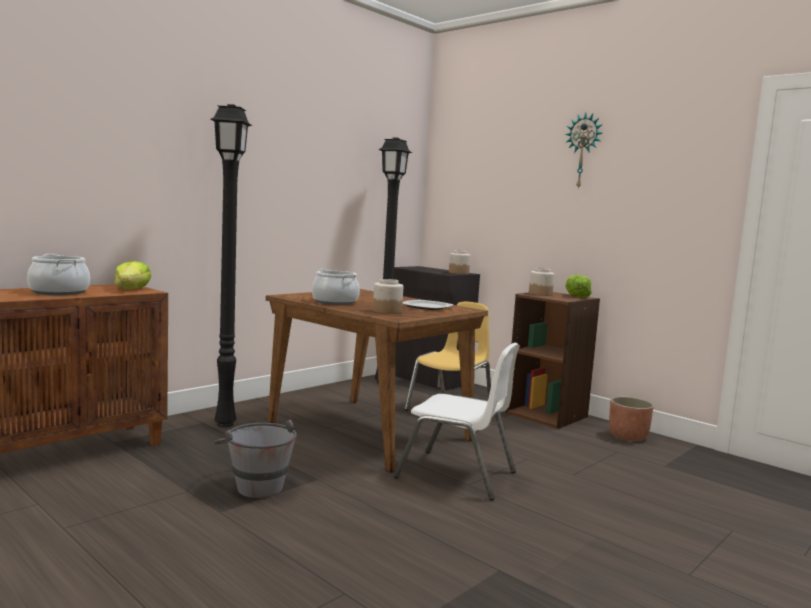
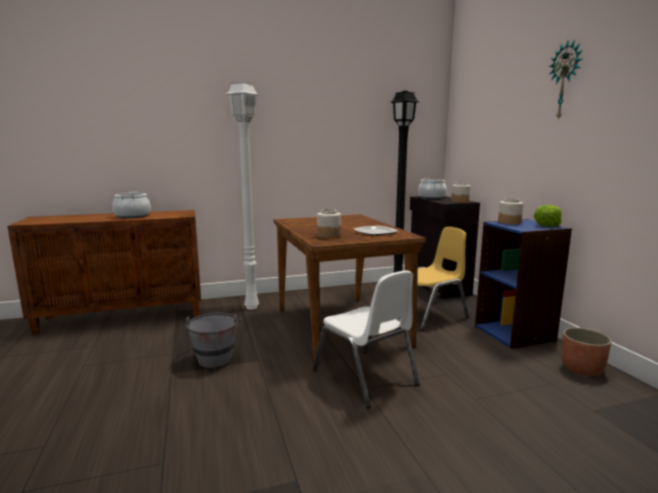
camera: 30 degrees right, 5 degrees up
lettuce [114,261,151,289] -> none
black floor lamp [210,104,252,427] -> white floor lamp [225,81,259,310]
cooking pot [312,269,360,305] -> cooking pot moved to [418,178,447,199]
brown bookcase [506,292,600,429] -> blue bookcase [475,219,572,349]

